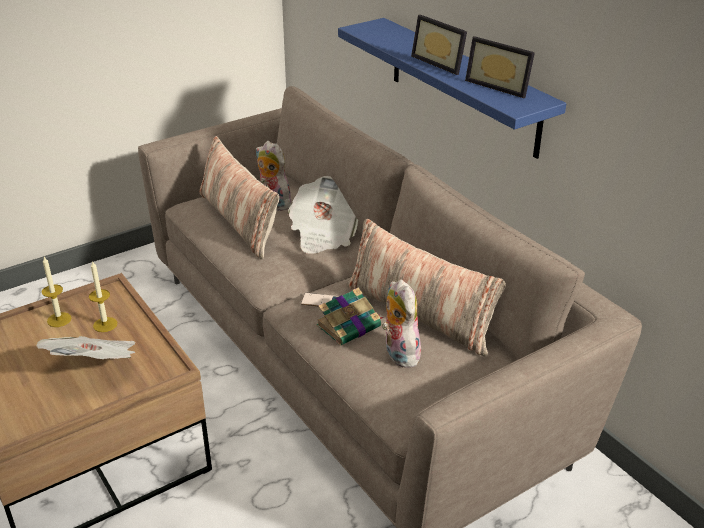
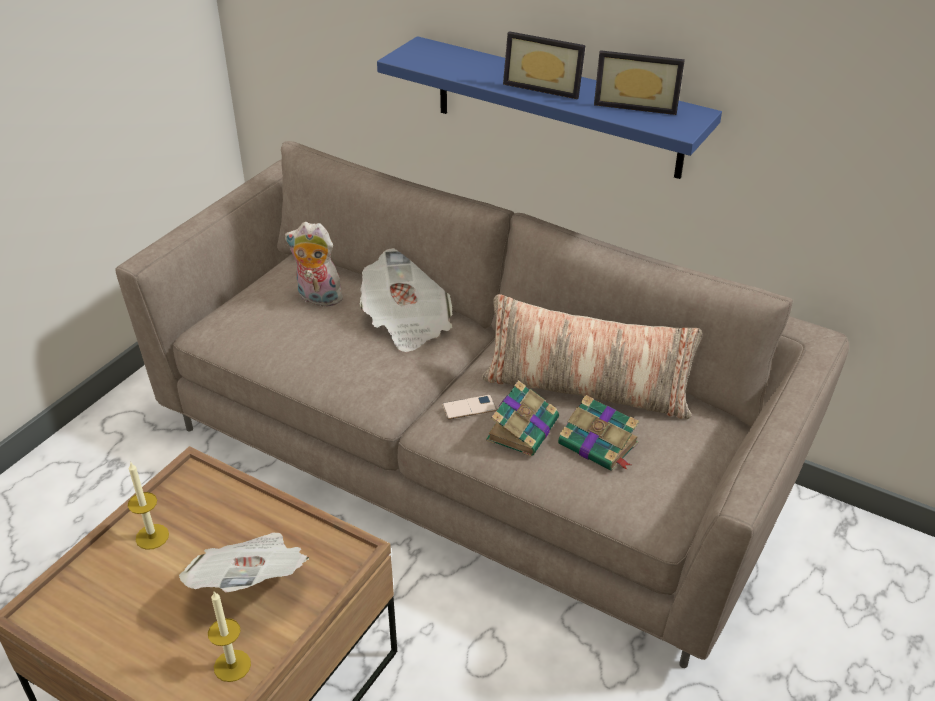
camera: 25 degrees left, 5 degrees up
candle [89,261,117,332] -> candle moved to [208,591,251,682]
pillow [200,136,279,259] -> none
plush toy [382,279,423,368] -> book [558,395,639,471]

